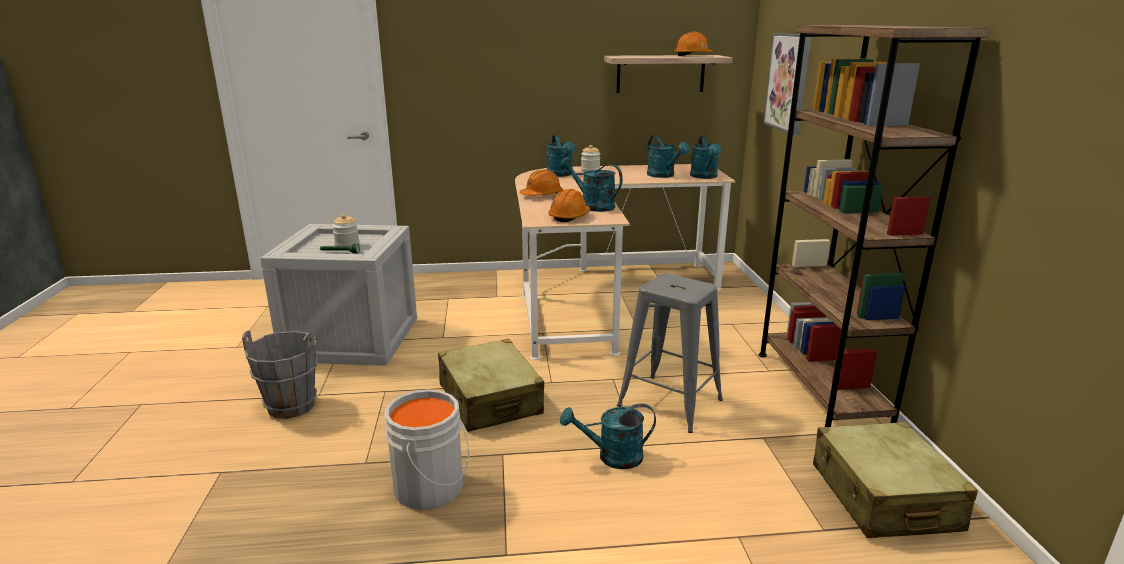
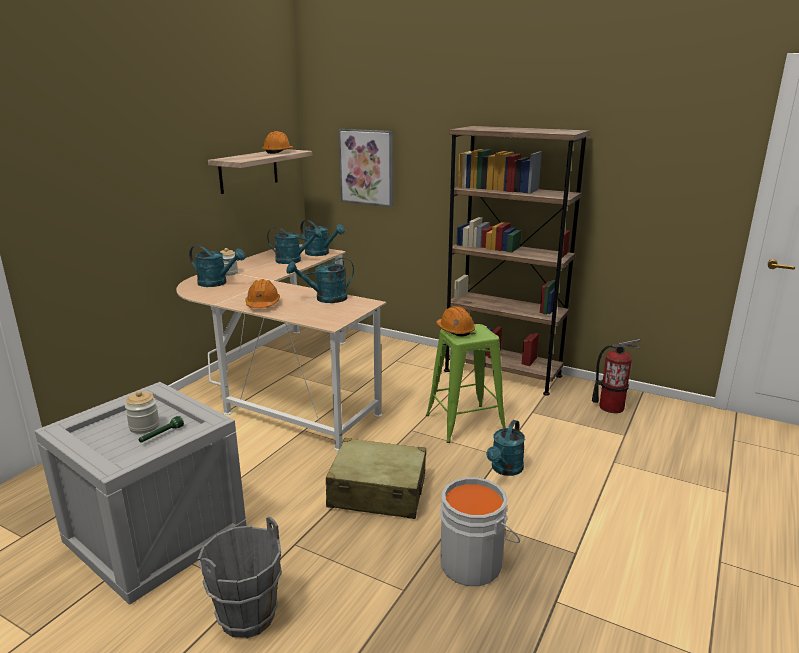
camera: 55 degrees left, 0 degrees up
orange hard hat [548,189,590,222] -> orange hard hat moved to [436,306,475,337]
grey stool [617,273,723,433] -> green stool [426,324,506,443]
beige suitcase [813,422,978,538] -> fire extinguisher [592,339,640,413]

